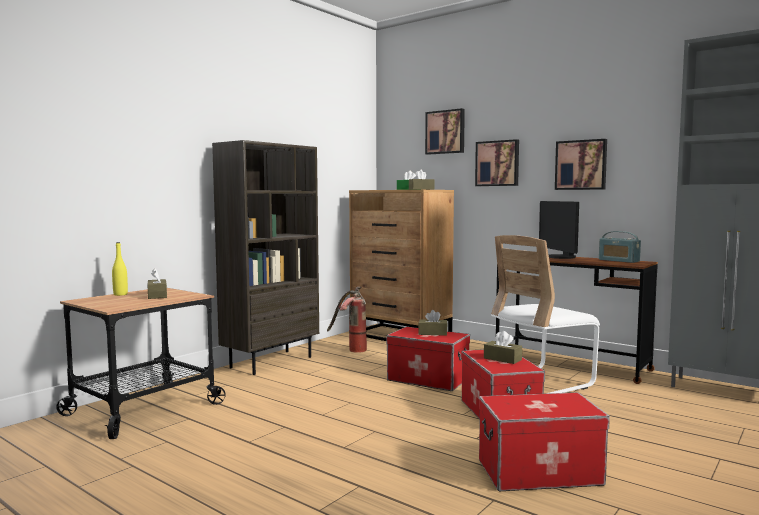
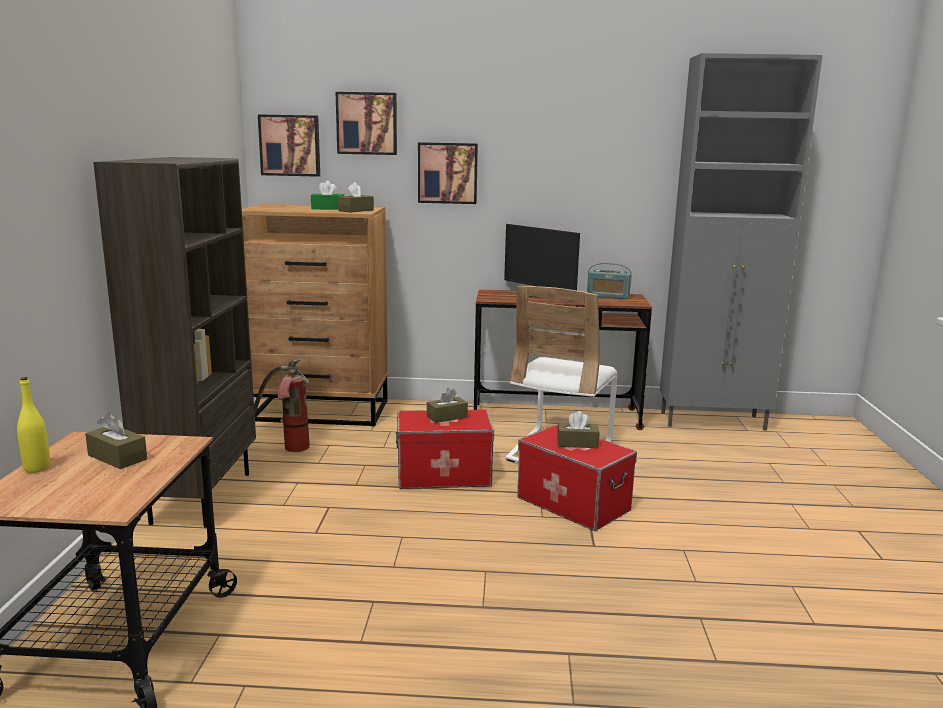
camera: 35 degrees left, 10 degrees up
storage box [479,392,610,491] -> none
picture [555,139,607,190] -> picture moved to [258,114,320,177]

